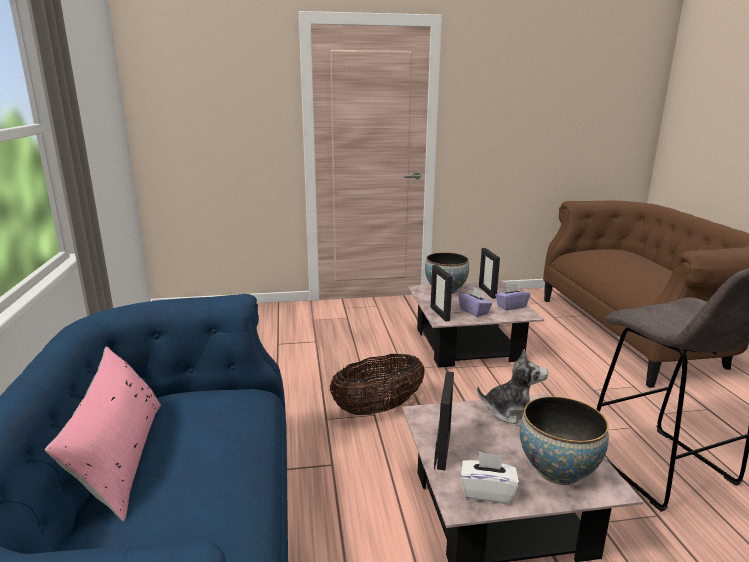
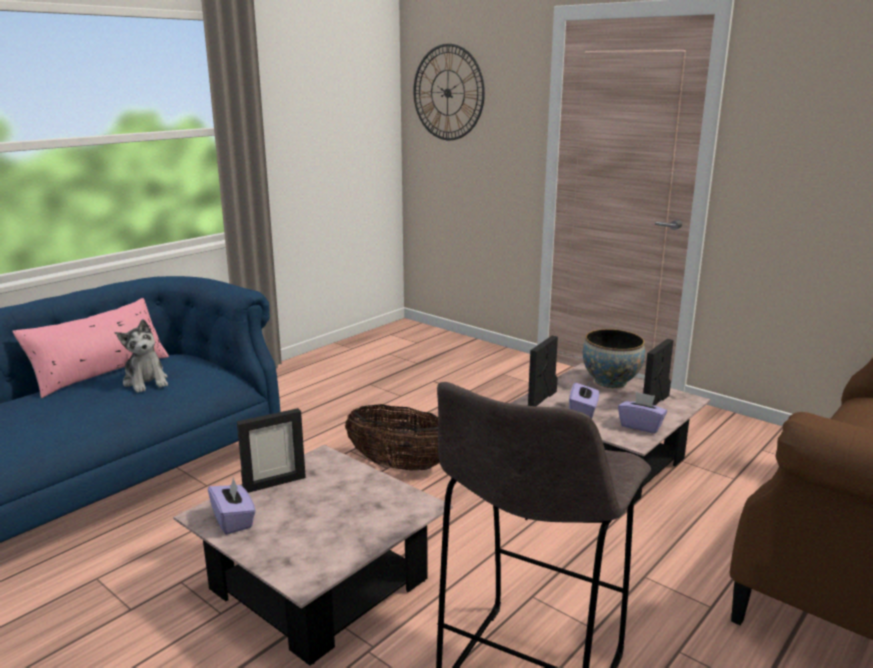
camera: 50 degrees right, 0 degrees up
white tissue box [461,451,519,504] -> purple tissue box [208,476,256,535]
plush toy [477,349,548,424] -> plush toy moved to [117,319,168,393]
bowl [520,396,609,485] -> none
none -> wall clock [413,44,485,140]

